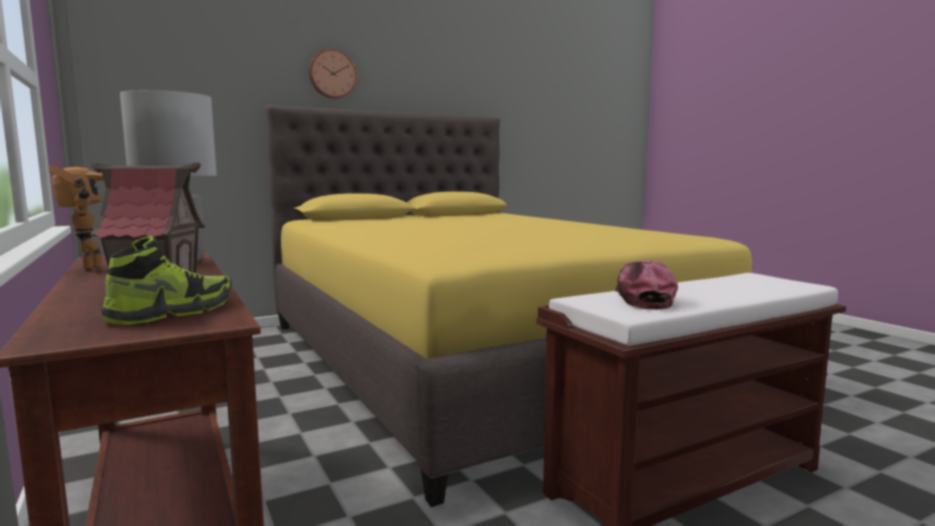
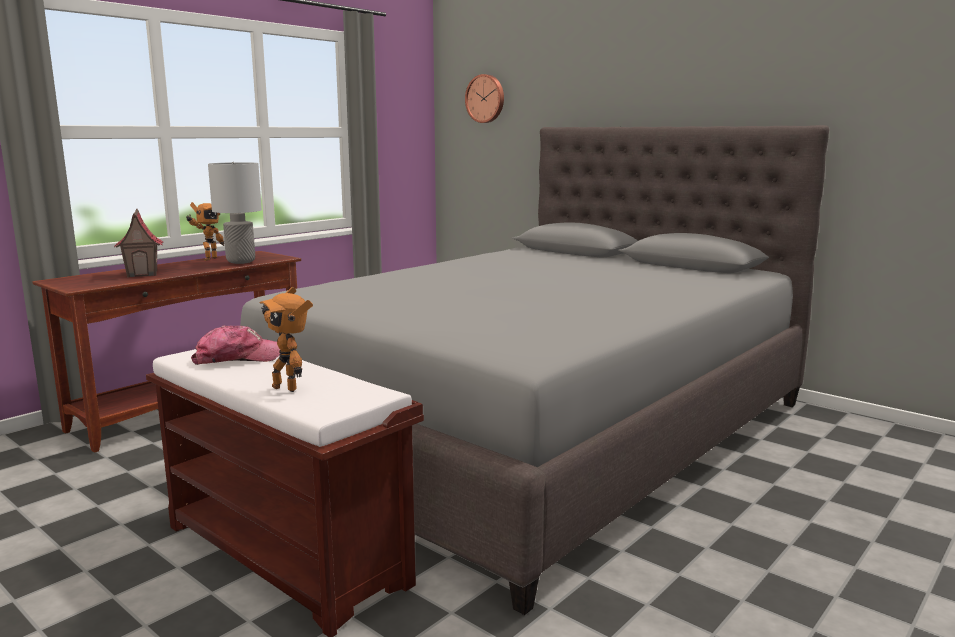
camera: 70 degrees right, 5 degrees up
shoe [101,236,232,325] -> none
yellow bed [266,105,753,507] -> grey bed [240,125,829,615]
wall clock [309,48,357,99] -> wall clock moved to [465,74,504,123]
none -> toy robot [259,287,313,392]

